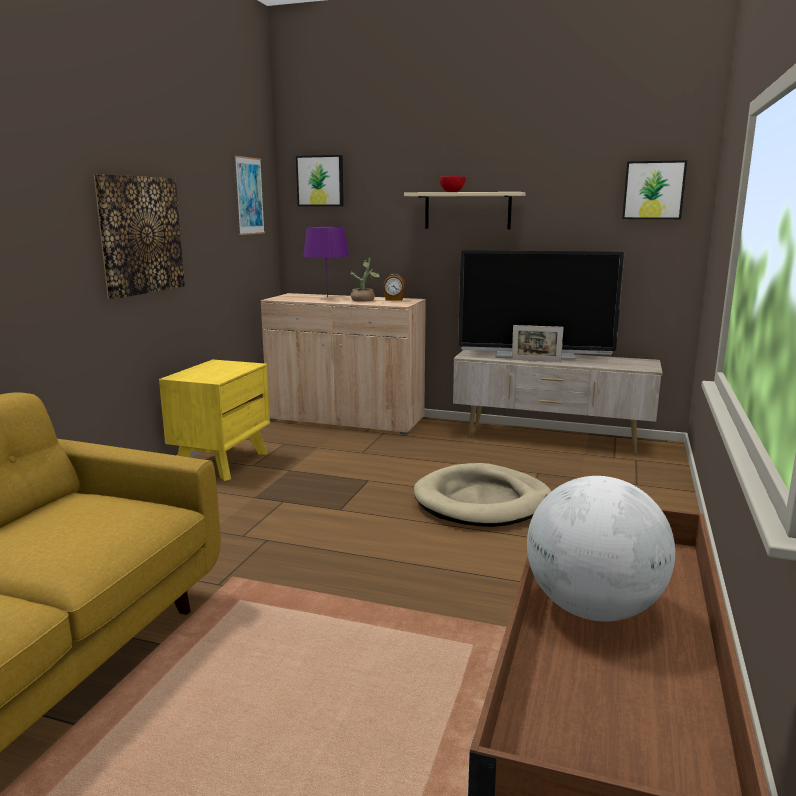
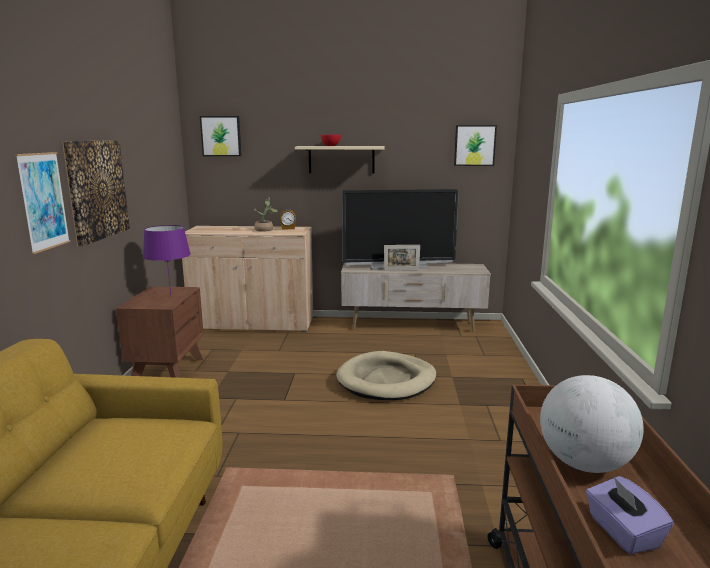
camera: 15 degrees left, 0 degrees up
yellow nightstand [159,359,270,481] -> brown nightstand [116,286,204,378]
picture [234,156,265,235] -> picture moved to [15,152,70,254]
purple table lamp [303,227,349,298] -> purple table lamp moved to [143,225,191,295]
none -> purple tissue box [586,476,674,554]

